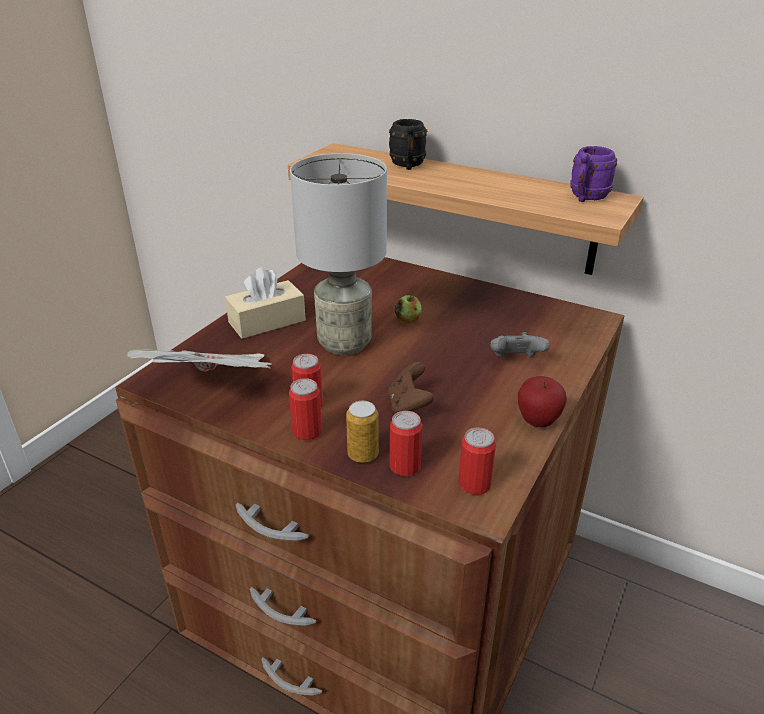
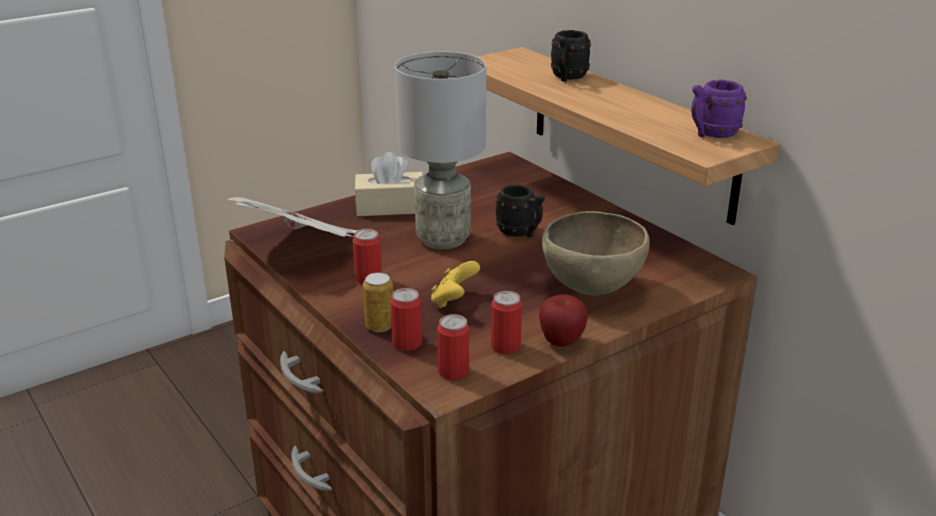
camera: 25 degrees right, 5 degrees down
can [289,378,322,440] -> can moved to [491,291,522,354]
brown game controller [388,362,434,413] -> yellow game controller [431,261,480,308]
apple [395,294,421,324] -> black mug [495,185,545,237]
grey game controller [490,332,550,357] -> brown bowl [542,211,650,295]

